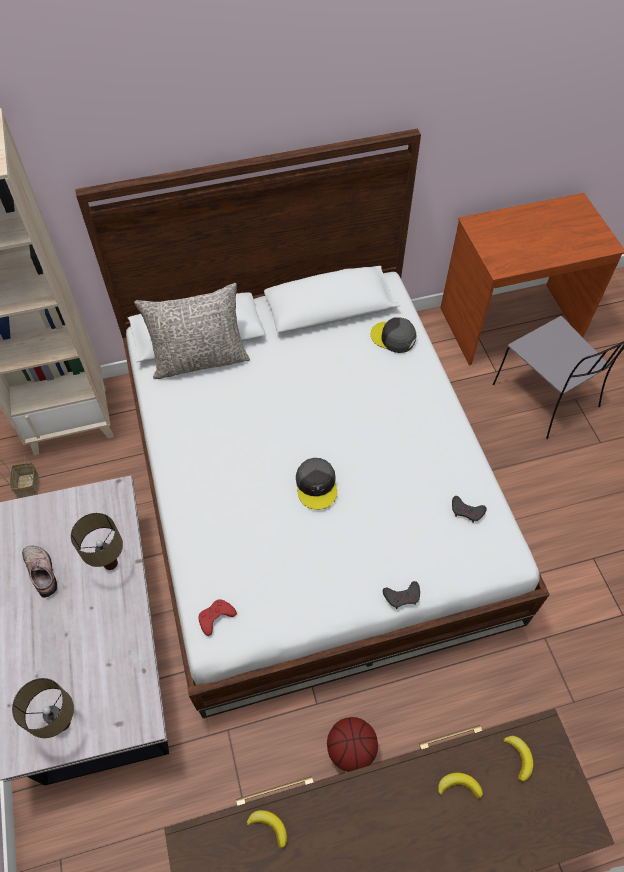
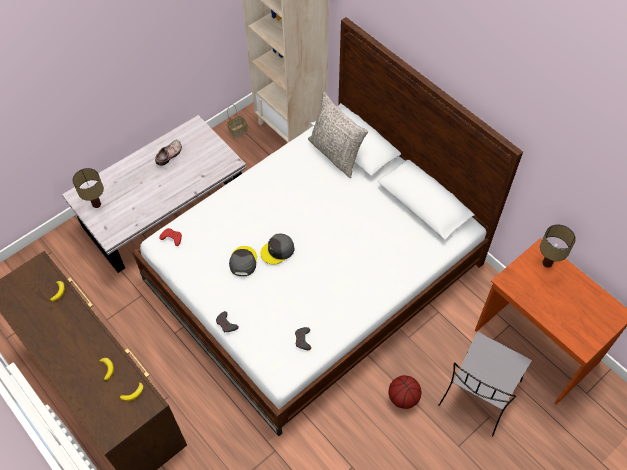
camera: 65 degrees right, 0 degrees up
table lamp [71,513,123,570] -> table lamp moved to [540,225,576,268]
basketball [327,717,378,772] -> basketball moved to [389,375,421,409]
grey cap [371,317,416,353] -> grey cap moved to [229,246,257,276]

